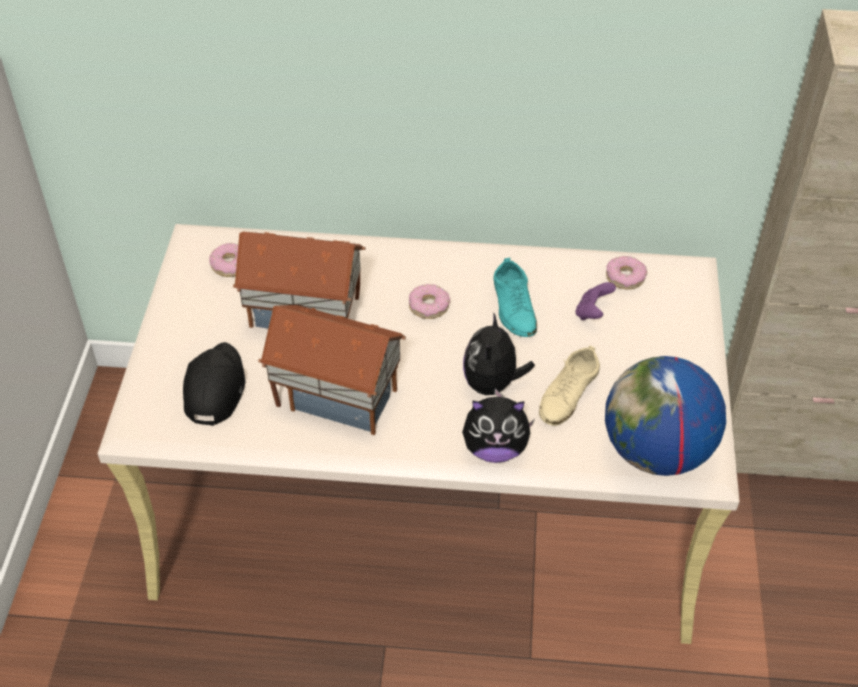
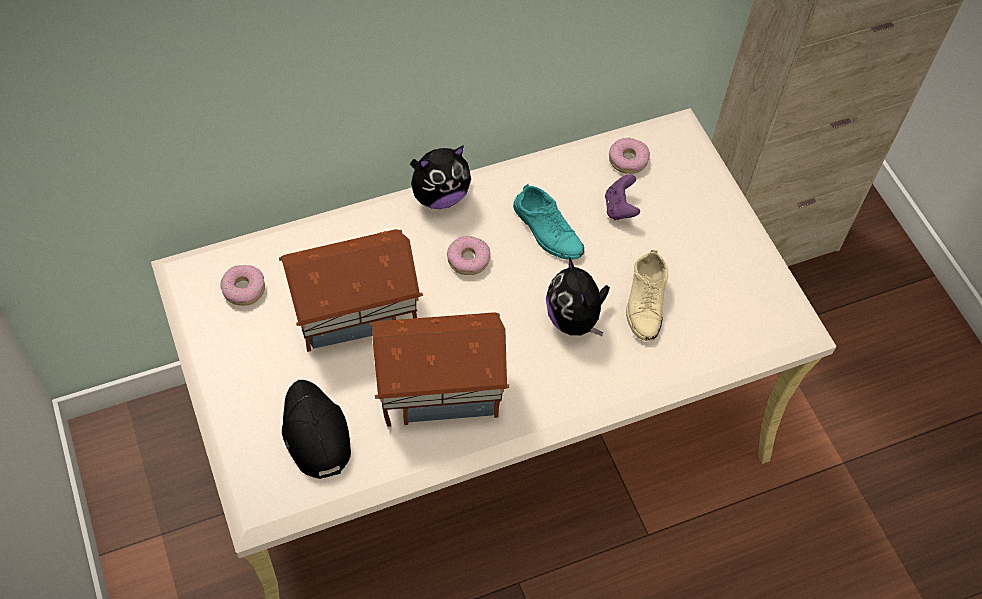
camera: 30 degrees left, 10 degrees up
plush toy [462,397,535,463] -> plush toy moved to [410,145,471,209]
globe [605,356,726,476] -> none

